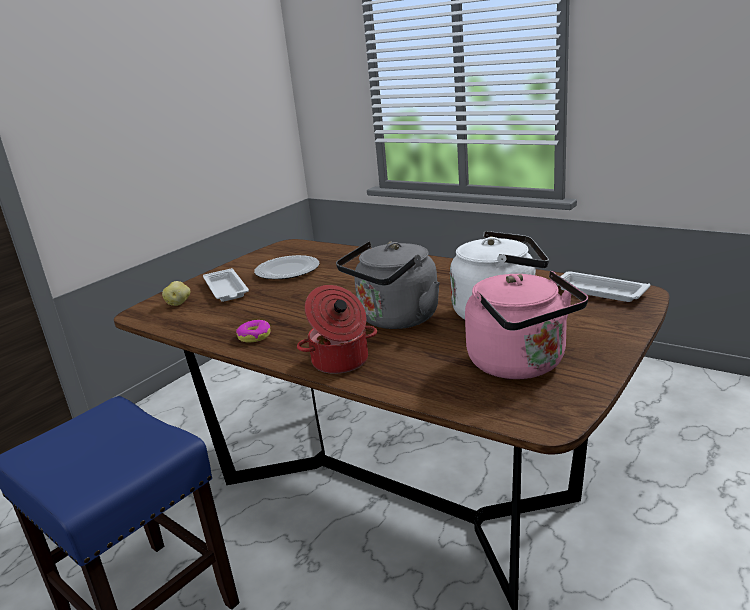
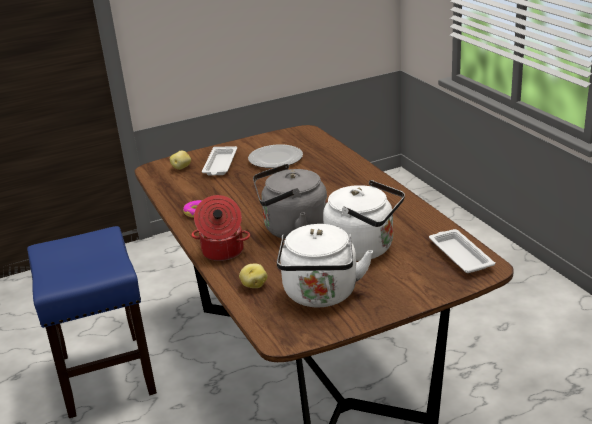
camera: 30 degrees right, 5 degrees up
pink kettle [465,271,588,379] -> white kettle [277,224,373,307]
none -> potato [239,264,268,288]

